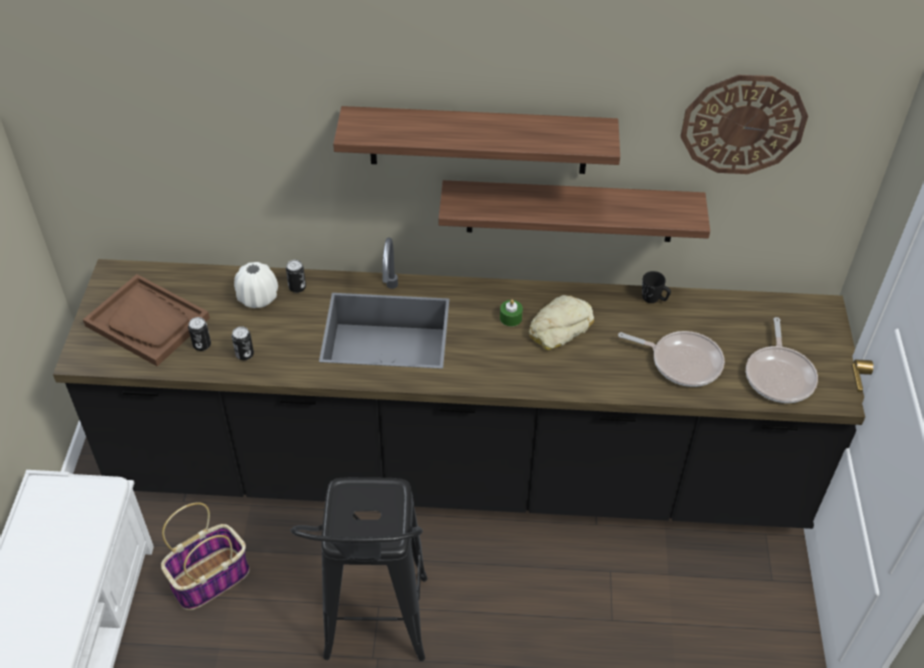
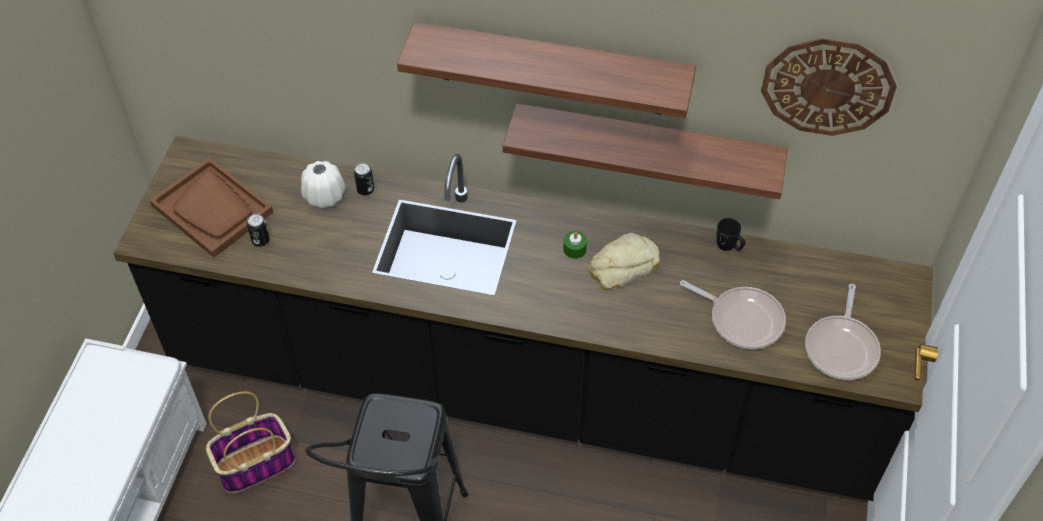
camera: 10 degrees right, 5 degrees up
can [232,326,254,360] -> none

